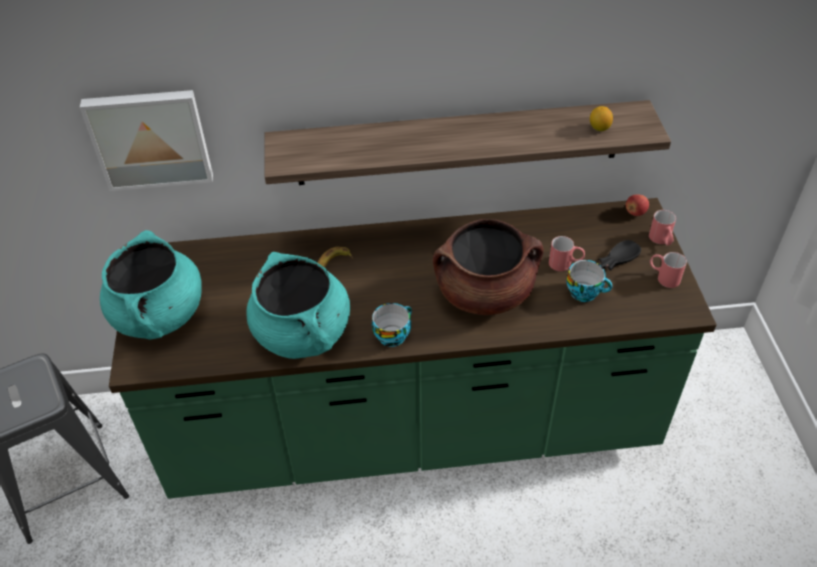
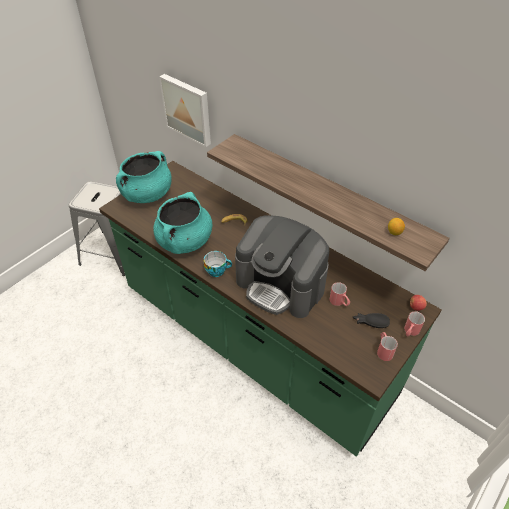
camera: 45 degrees right, 0 degrees up
brown cooking pot [433,219,544,315] -> coffee machine [235,215,329,318]
cup [566,260,612,302] -> none

